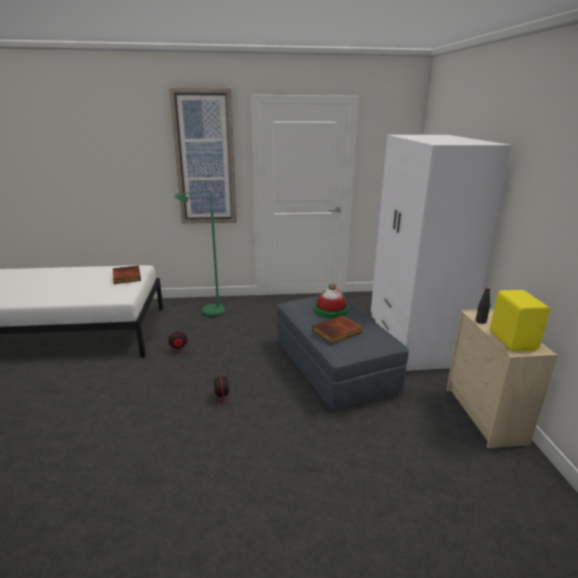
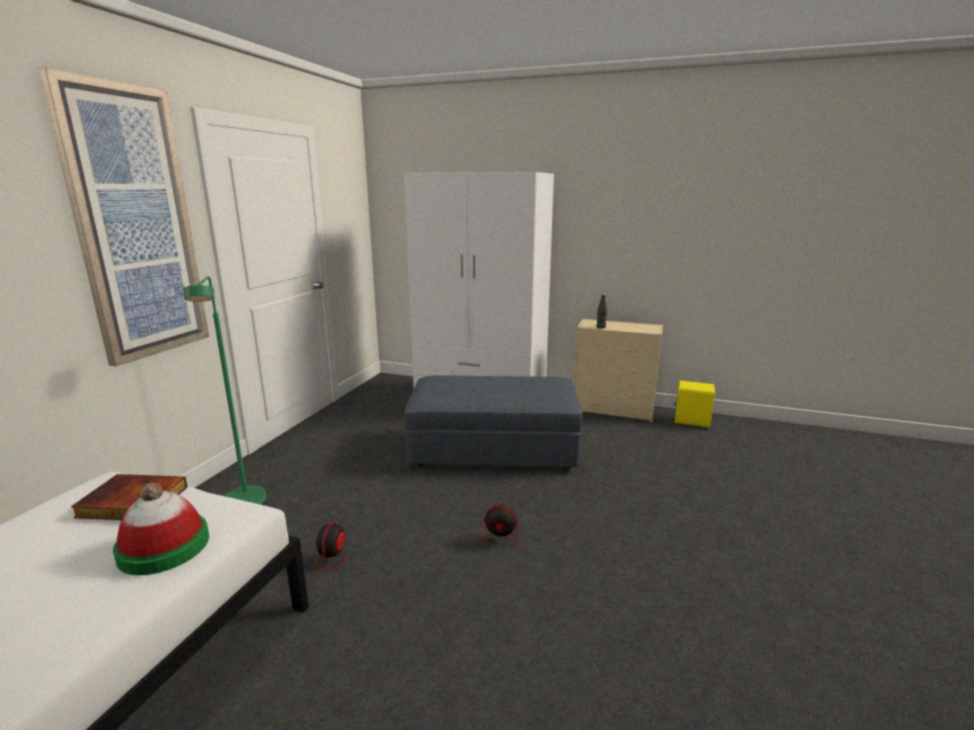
camera: 65 degrees left, 5 degrees down
book [312,315,363,344] -> none
hat [314,283,348,319] -> hat moved to [113,483,209,575]
yellow speaker [490,290,550,352] -> yellow speaker moved to [673,381,715,428]

